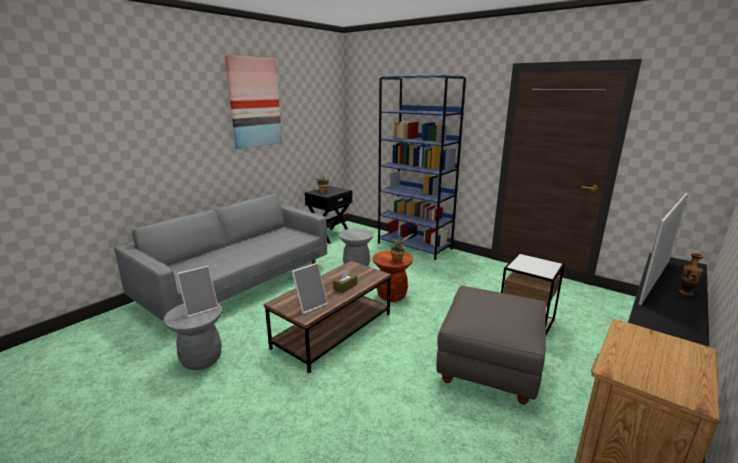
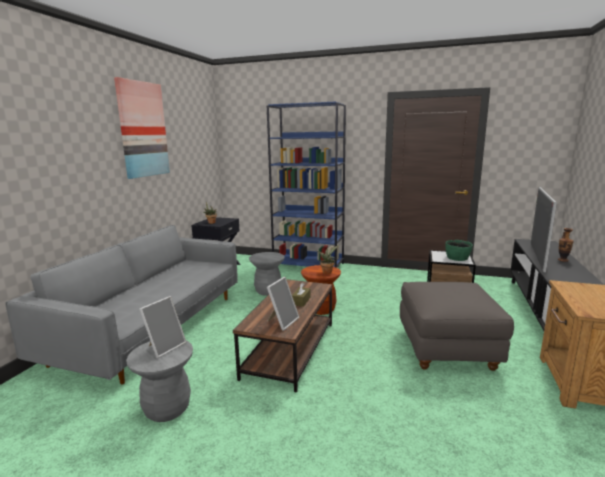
camera: 20 degrees left, 5 degrees down
none -> green bowl [445,240,473,261]

